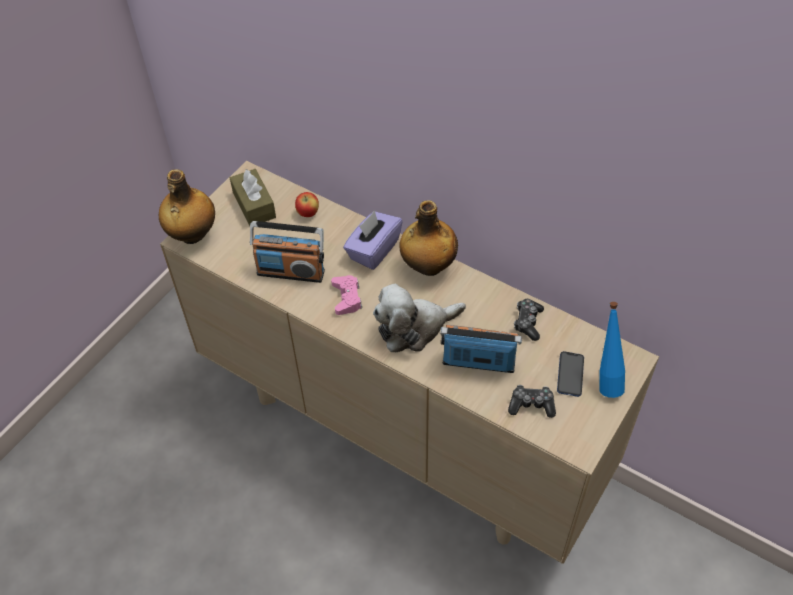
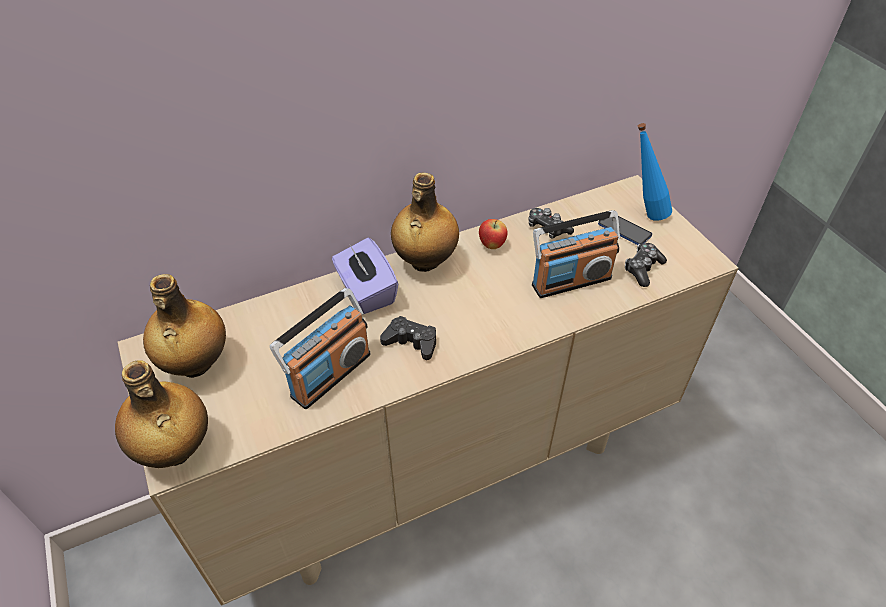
camera: 60 degrees left, 5 degrees down
brown tissue box [230,169,276,226] -> bottle [143,274,226,378]
apple [295,192,319,217] -> apple moved to [479,219,507,249]
pink game controller [331,275,362,315] -> black game controller [380,316,436,360]
plush toy [373,284,466,352] -> none
radio [440,325,522,373] -> radio turned 150 degrees counterclockwise [532,210,620,298]

